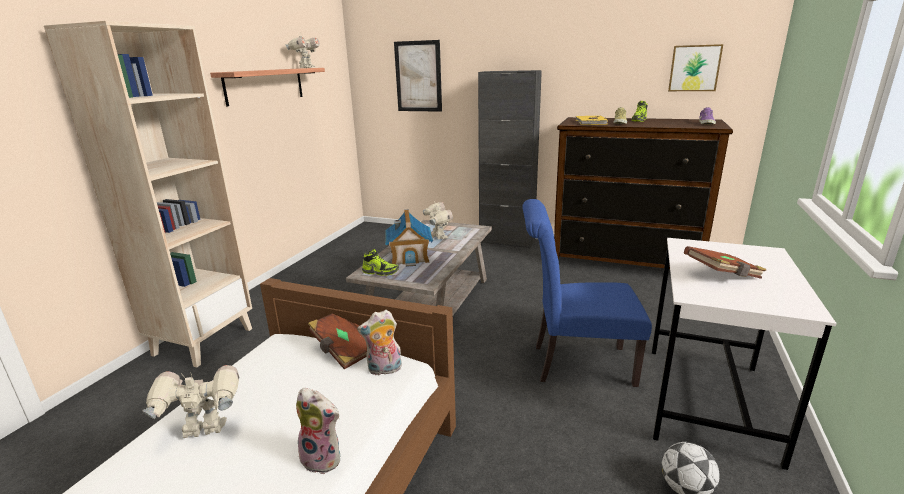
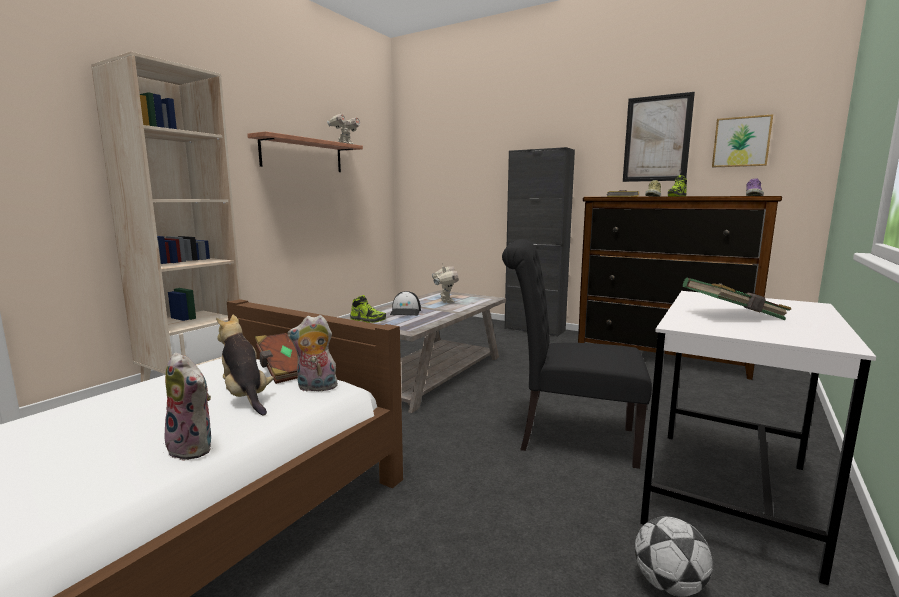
camera: 10 degrees right, 10 degrees down
toy robot [142,365,239,438] -> none
toy house [385,210,433,267] -> cap [390,291,421,316]
picture [394,40,442,112] -> picture moved to [623,92,695,182]
blue chair [522,199,652,387] -> black chair [502,239,652,469]
brown book [684,246,766,279] -> green book [683,278,792,320]
none -> plush toy [216,315,274,416]

